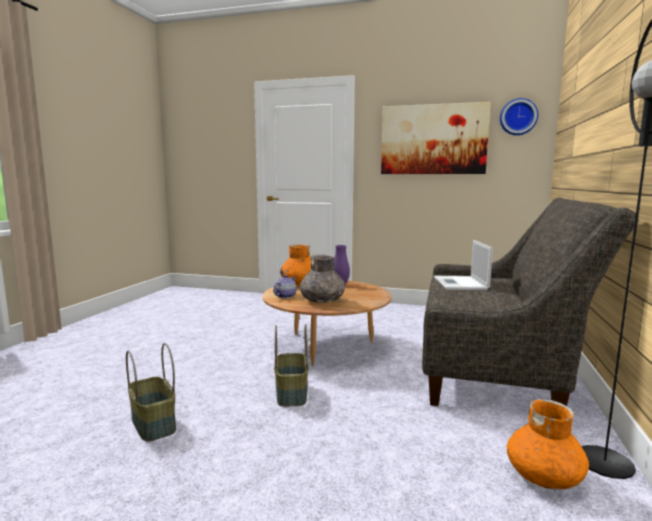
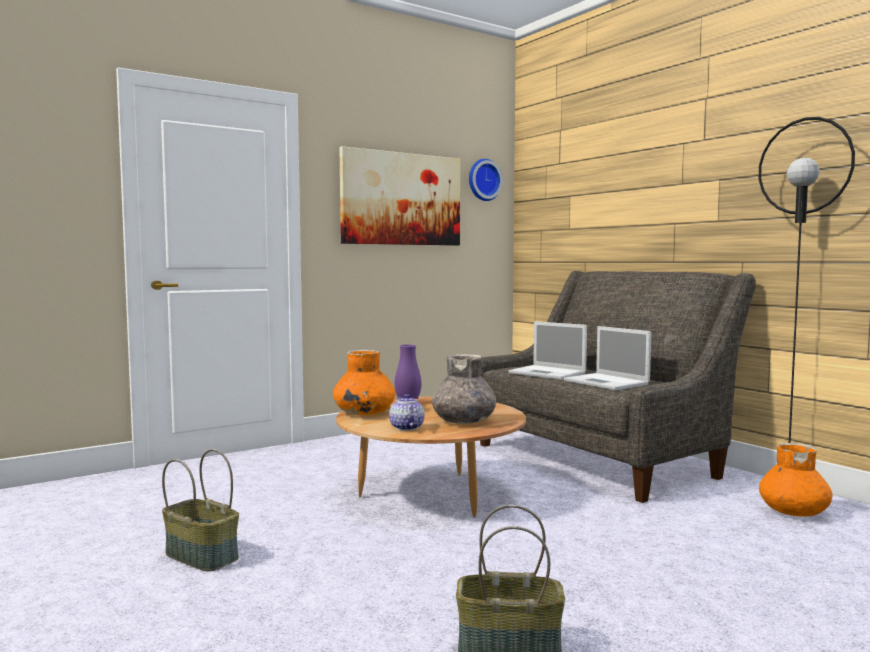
camera: 50 degrees left, 5 degrees down
basket [274,324,309,407] -> basket moved to [162,449,239,572]
none -> laptop [564,326,651,390]

